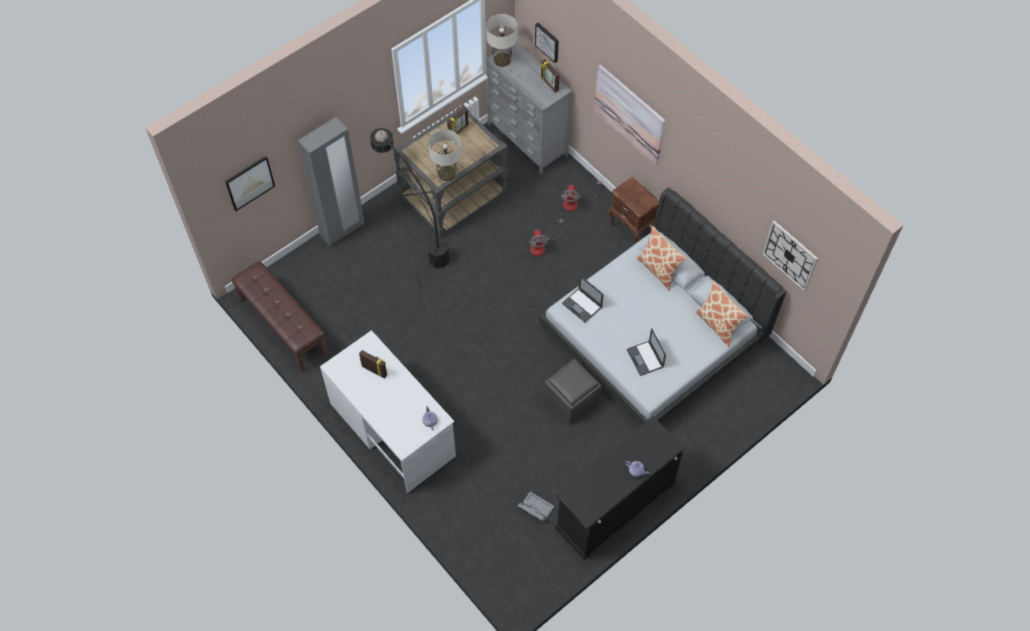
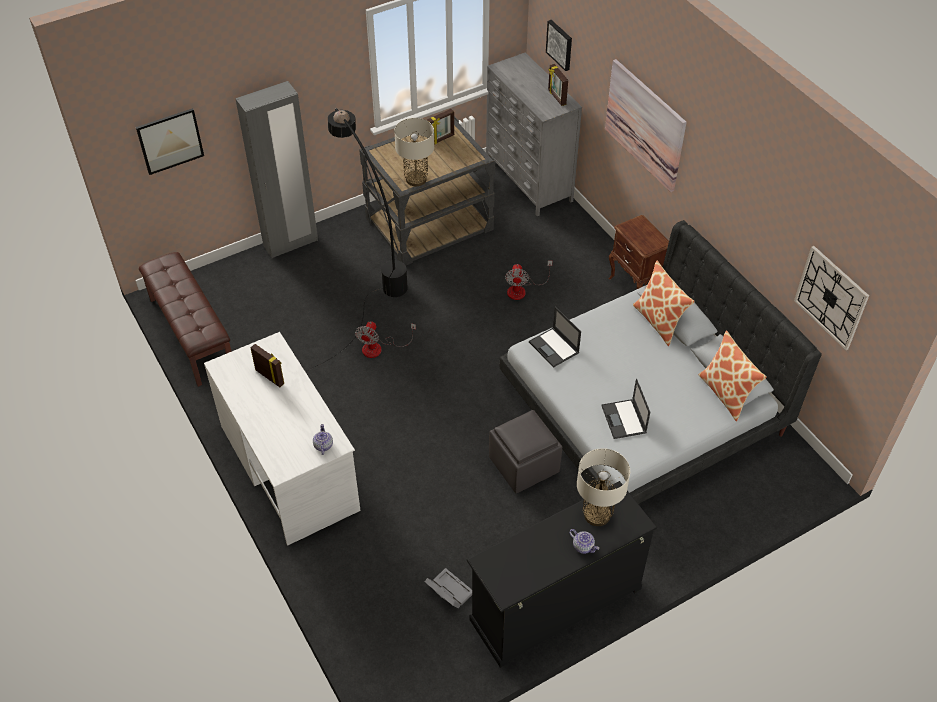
camera: 10 degrees right, 10 degrees down
table lamp [486,14,517,67] -> table lamp moved to [577,448,630,526]
fan [561,181,601,211] -> fan moved to [355,321,416,358]

